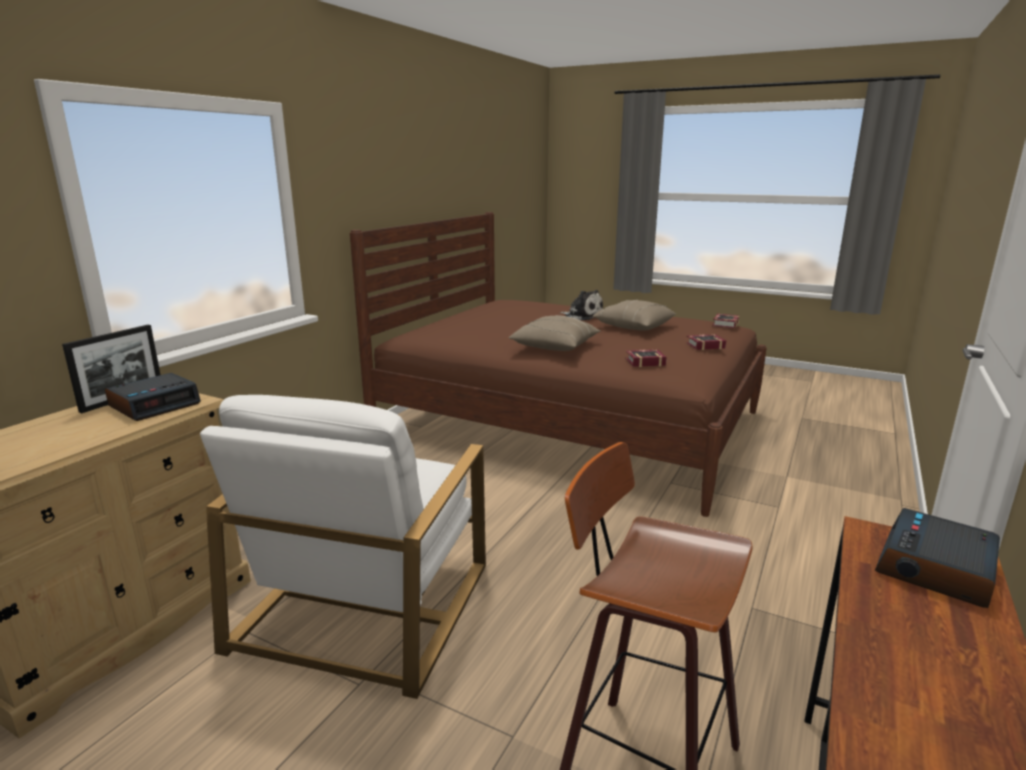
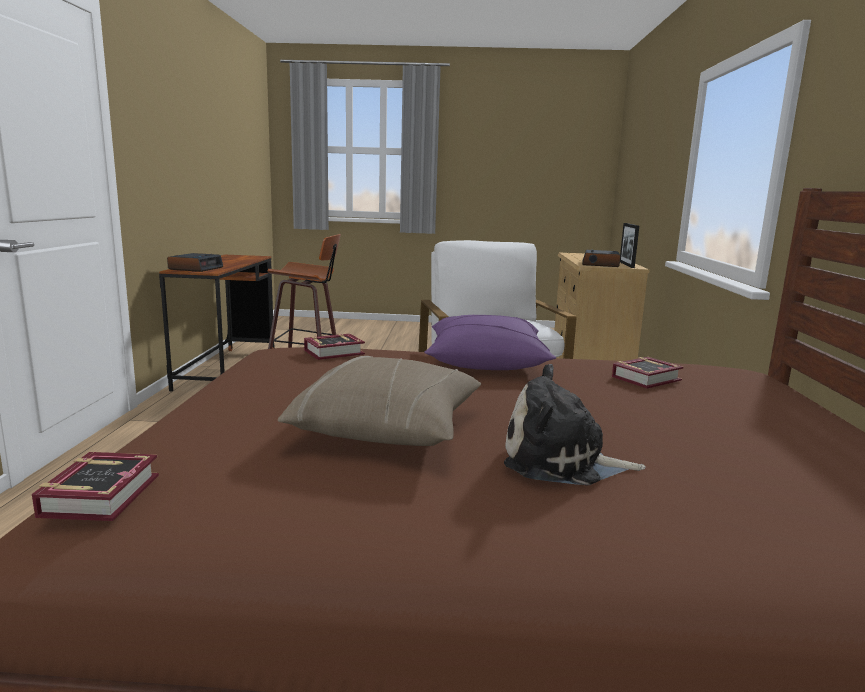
camera: 155 degrees right, 5 degrees down
beige pillow [508,315,601,351] -> purple pillow [424,315,556,370]
book [686,334,726,350] -> book moved to [612,357,684,389]

